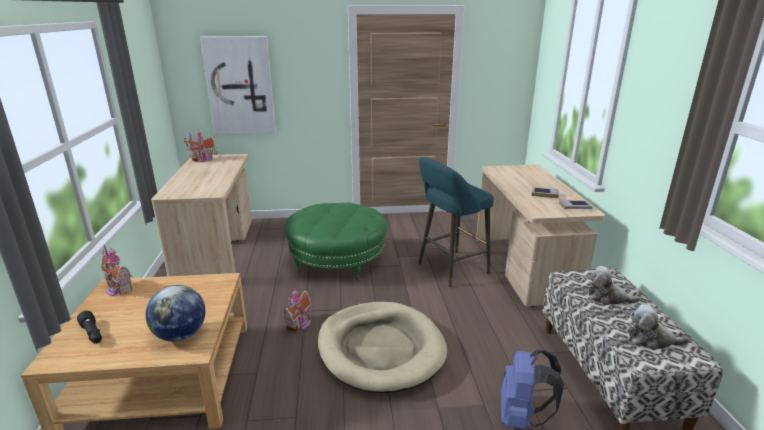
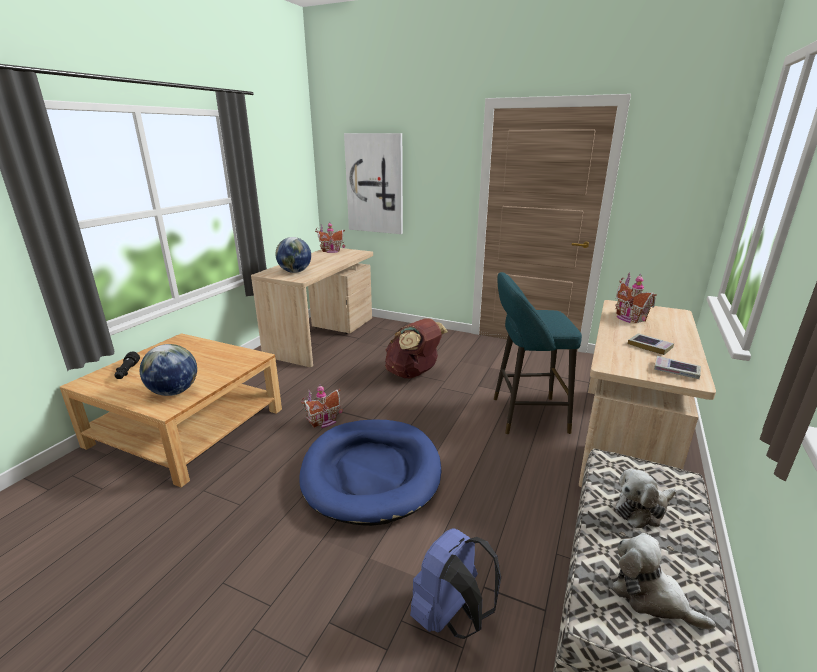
camera: 30 degrees right, 0 degrees up
toy house [101,245,132,297] -> toy house moved to [615,272,657,323]
green ottoman [285,203,388,281] -> brown backpack [385,318,448,378]
beige dog bed [318,302,447,393] -> blue dog bed [299,419,441,526]
plush toy [589,266,641,305] -> plush toy turned 75 degrees counterclockwise [616,469,676,528]
none -> globe [275,237,311,273]

